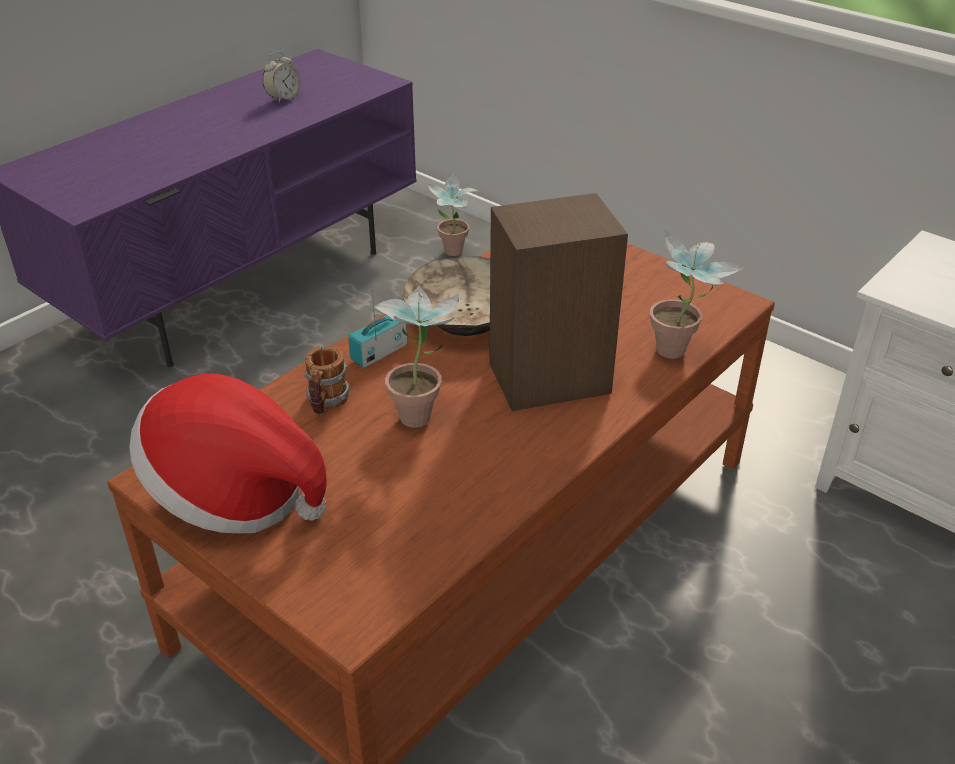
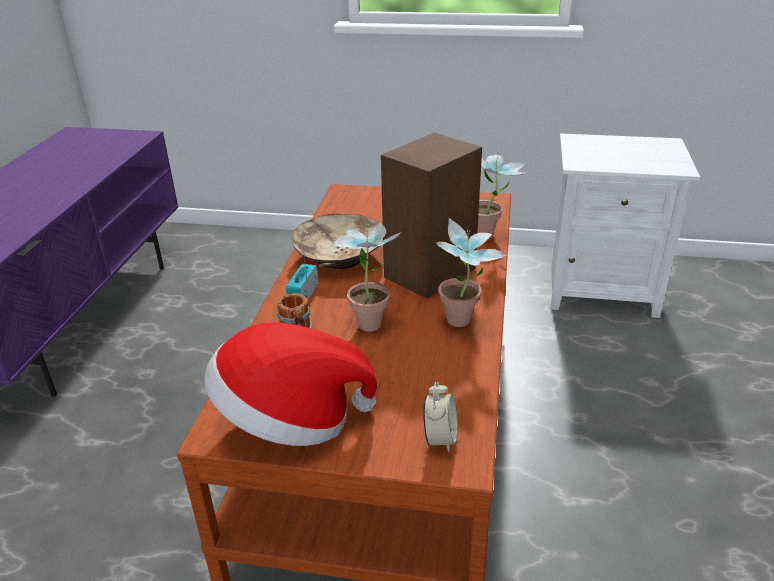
camera: 30 degrees left, 5 degrees down
alarm clock [263,51,301,103] -> alarm clock moved to [423,382,458,453]
potted plant [426,171,478,256] -> potted plant moved to [435,218,506,327]

